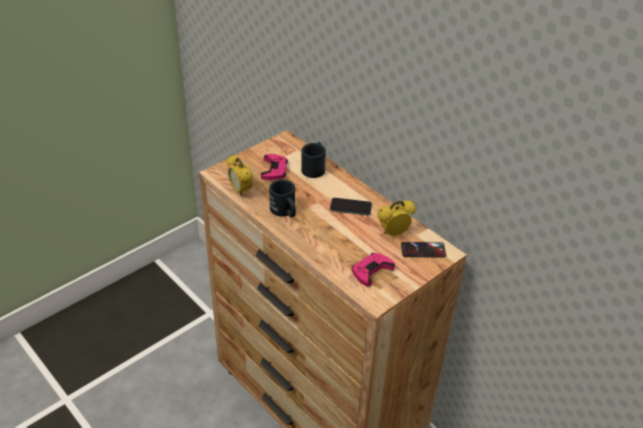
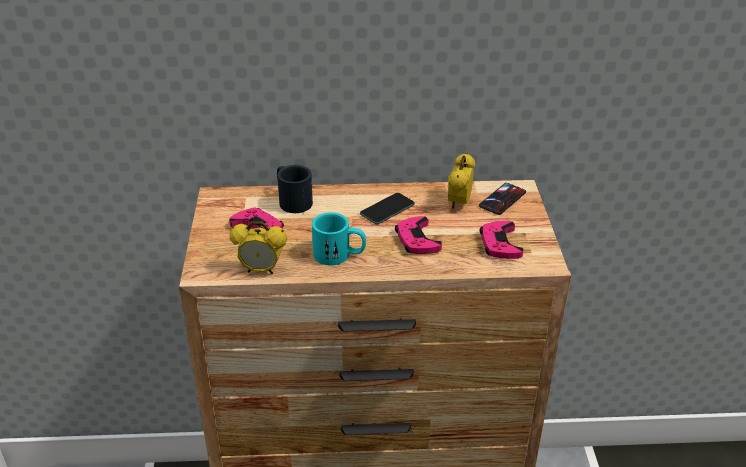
camera: 50 degrees left, 5 degrees down
black mug [269,179,296,218] -> turquoise mug [312,212,366,265]
none -> pink game controller [395,216,442,254]

